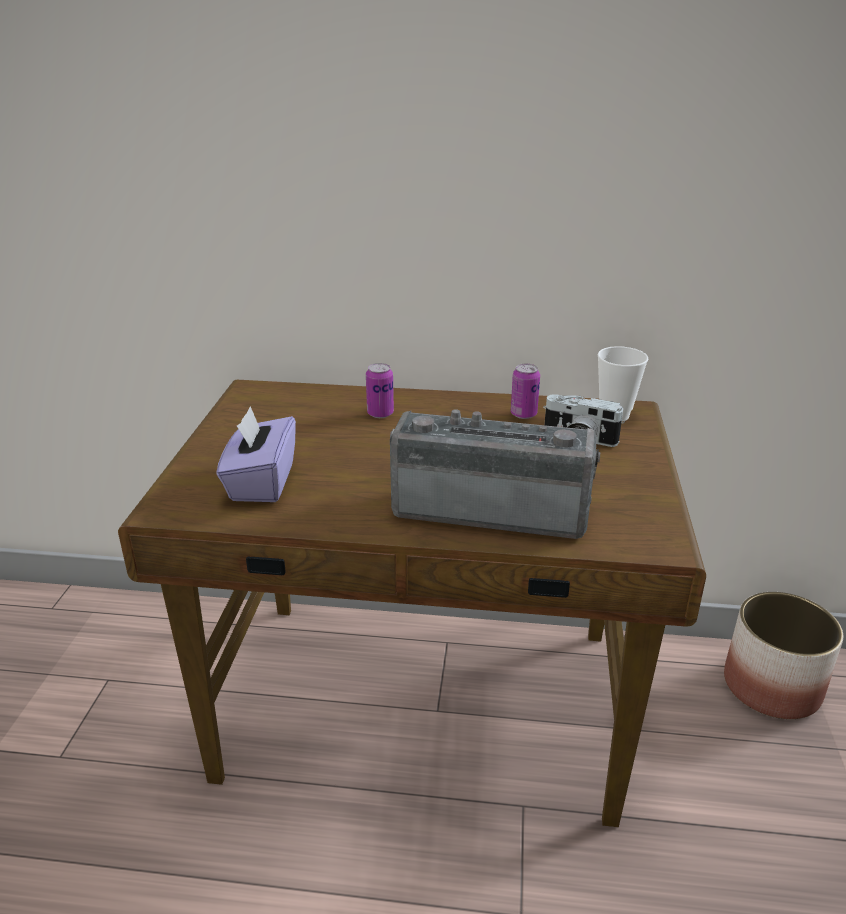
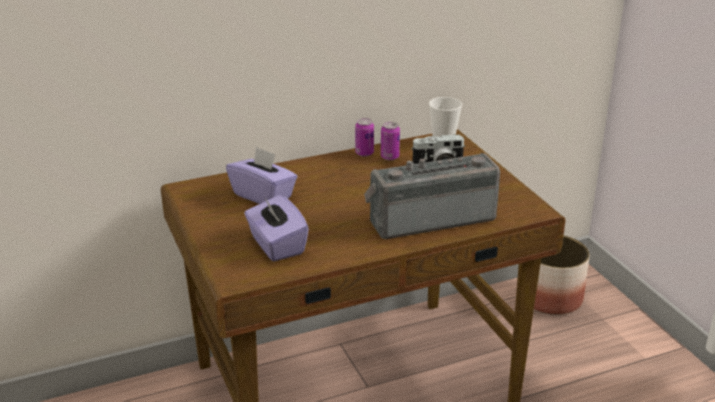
camera: 30 degrees left, 0 degrees up
can [366,363,394,418] -> can moved to [355,118,374,157]
none -> purple tissue box [226,146,298,204]

